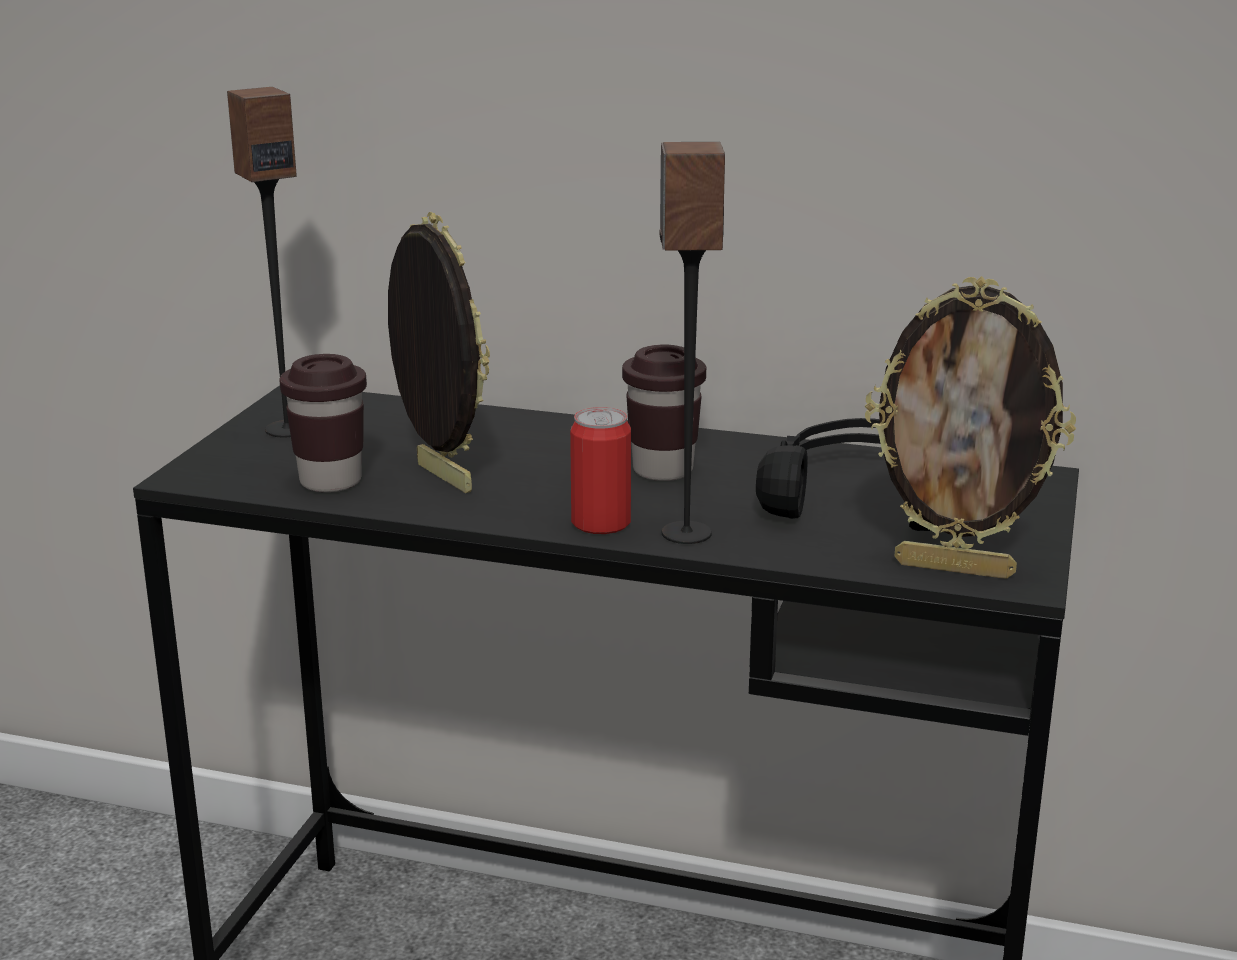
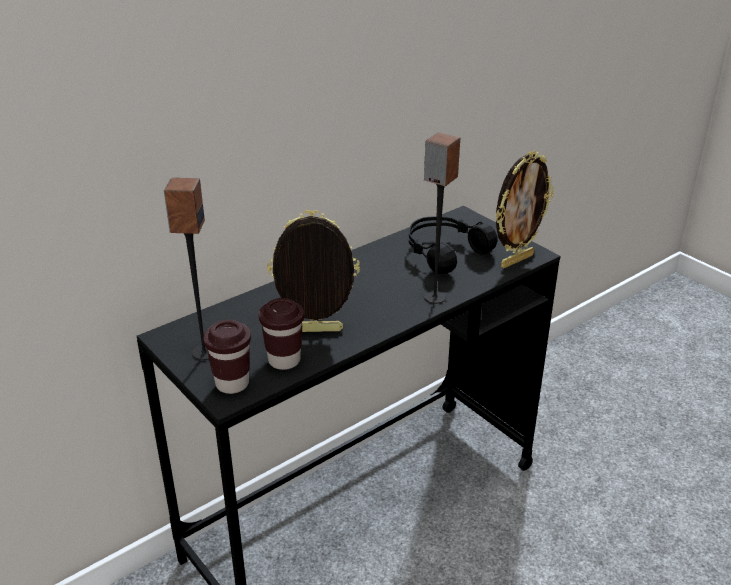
camera: 55 degrees left, 10 degrees up
can [570,407,631,534] -> none
brown cup [622,345,706,481] -> brown cup moved to [203,320,251,394]

